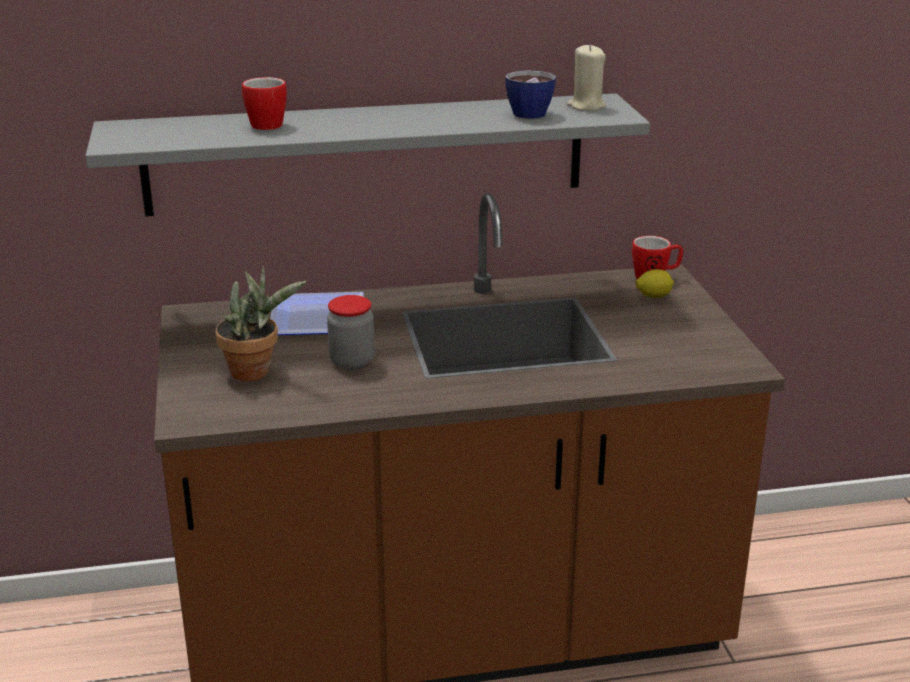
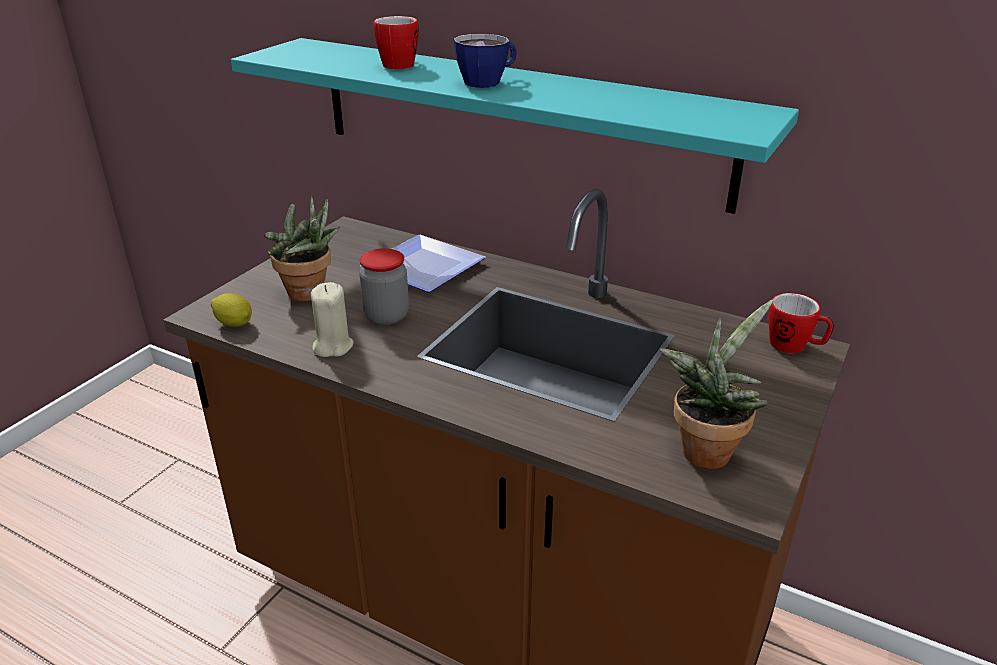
camera: 40 degrees right, 5 degrees up
grey shelf [85,93,650,216] -> turquoise shelf [231,38,799,214]
cup [505,70,556,119] -> cup moved to [454,34,517,88]
beige candle [567,44,606,111] -> beige candle moved to [311,282,354,357]
lemon [635,269,674,298] -> lemon moved to [211,293,252,327]
none -> potted plant [659,300,773,469]

